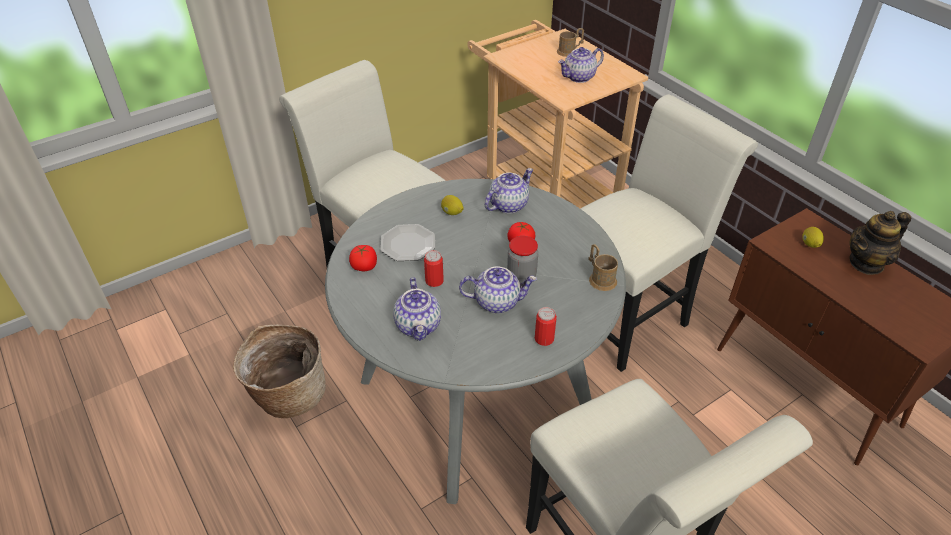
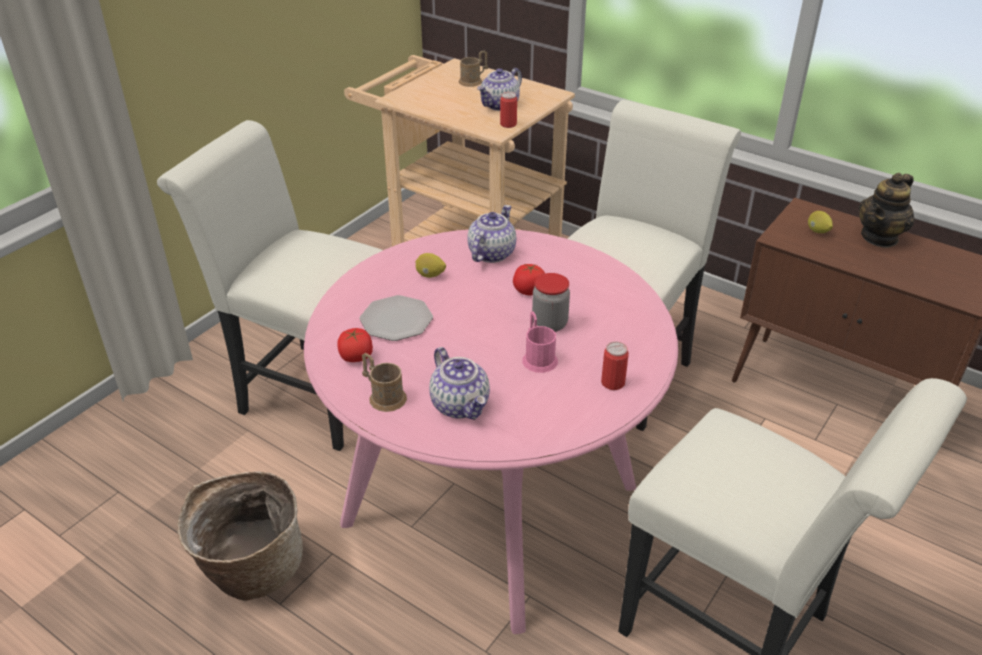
camera: 20 degrees left, 5 degrees down
grey dining table [325,179,626,504] -> pink dining table [304,229,678,634]
can [424,250,444,287] -> can moved to [500,92,517,128]
teapot [459,266,537,313] -> pink mug [522,311,558,373]
brown mug [588,244,618,291] -> brown mug moved to [362,353,407,412]

